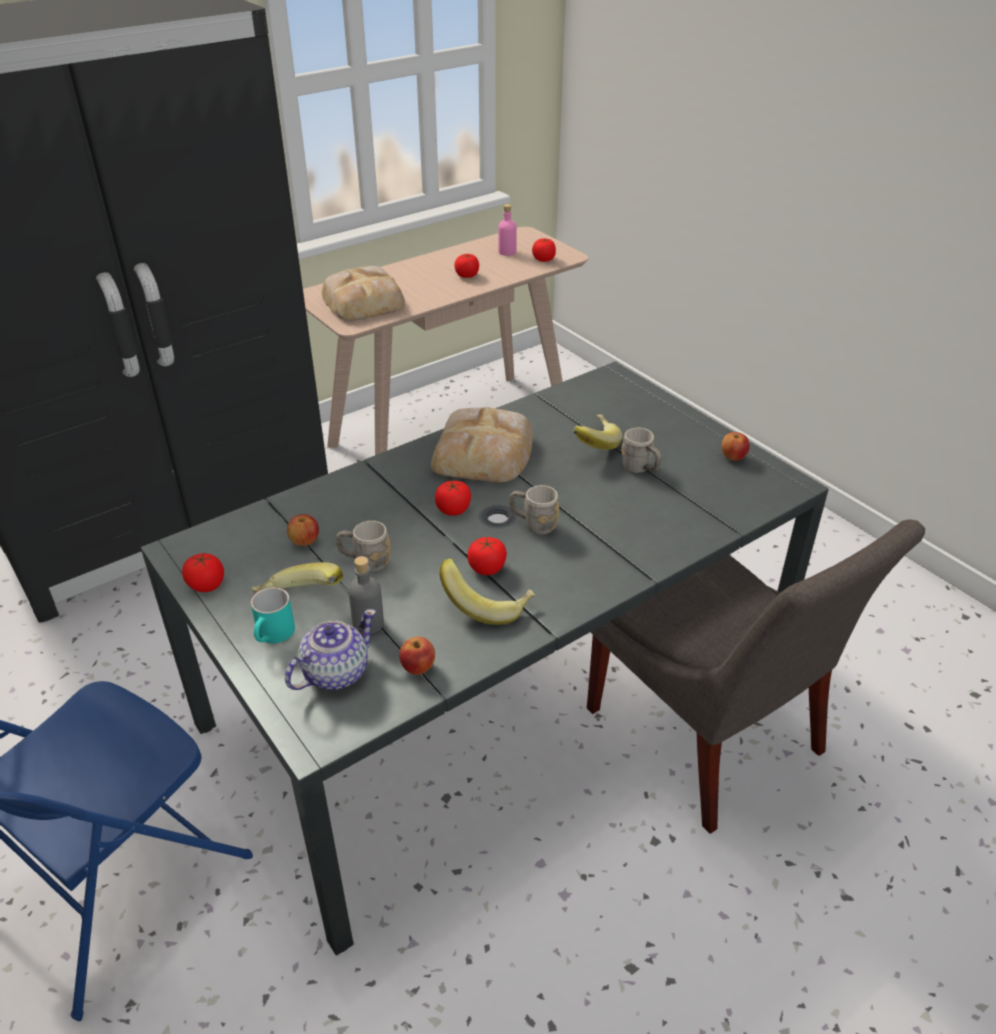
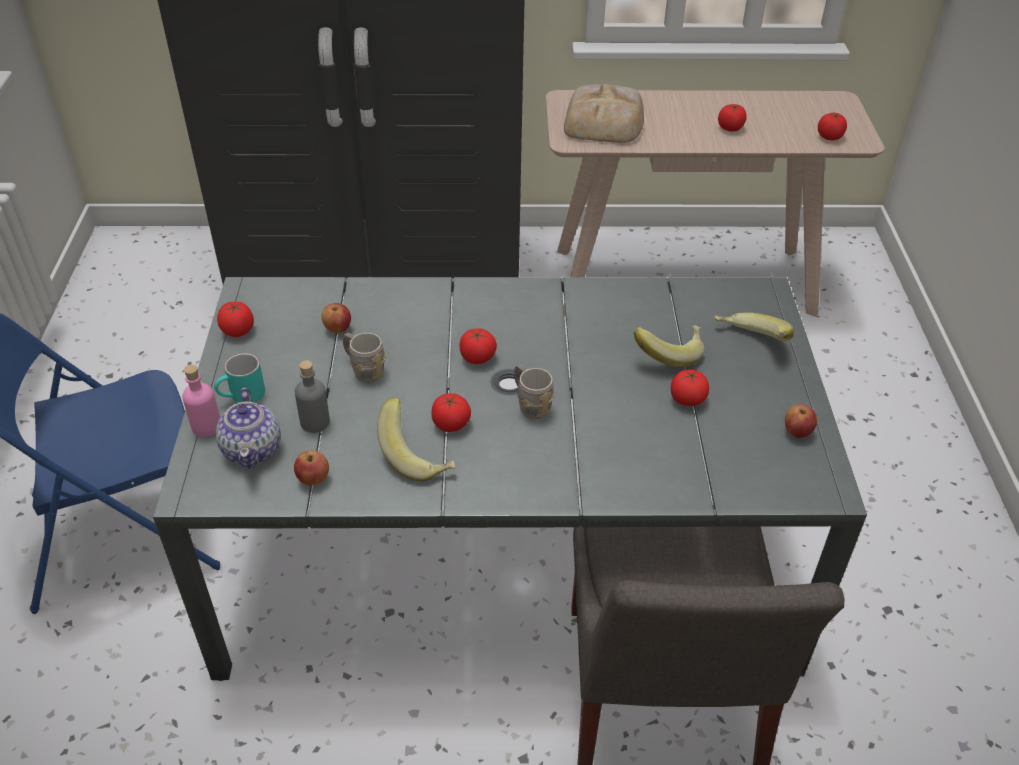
camera: 35 degrees right, 5 degrees up
banana [252,562,343,592] -> banana moved to [714,312,794,341]
teapot [285,609,376,690] -> teapot turned 90 degrees clockwise [216,387,281,469]
bread [431,407,533,482] -> none
pink bottle [498,204,517,256] -> pink bottle moved to [182,365,220,437]
grey mug [622,428,661,473] -> tomato [671,369,709,406]

